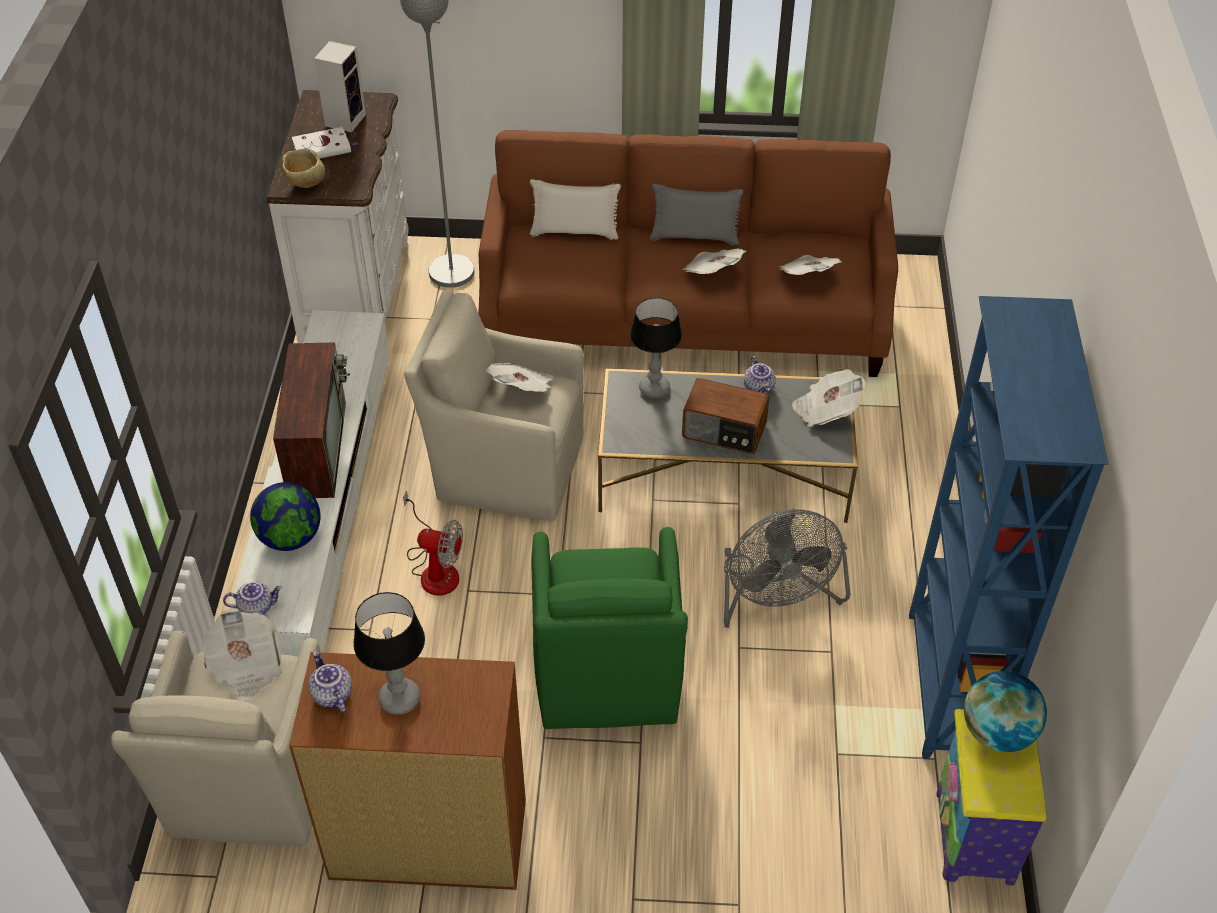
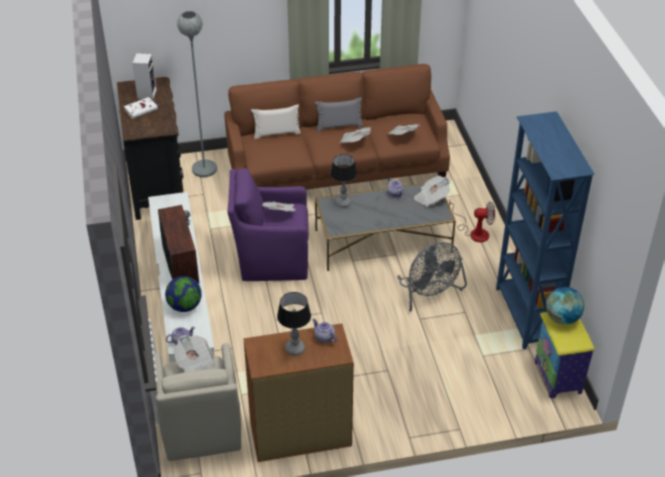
camera: 15 degrees left, 5 degrees down
white dresser [267,90,409,343] -> black dresser [117,77,184,220]
beige bowl [282,148,325,188] -> none
teapot [309,651,352,712] -> teapot moved to [312,318,337,343]
fan [403,490,463,596] -> fan moved to [449,202,495,242]
beige armchair [404,290,584,521] -> purple armchair [227,168,309,281]
green armchair [531,527,688,729] -> none
radio [682,378,770,454] -> none

